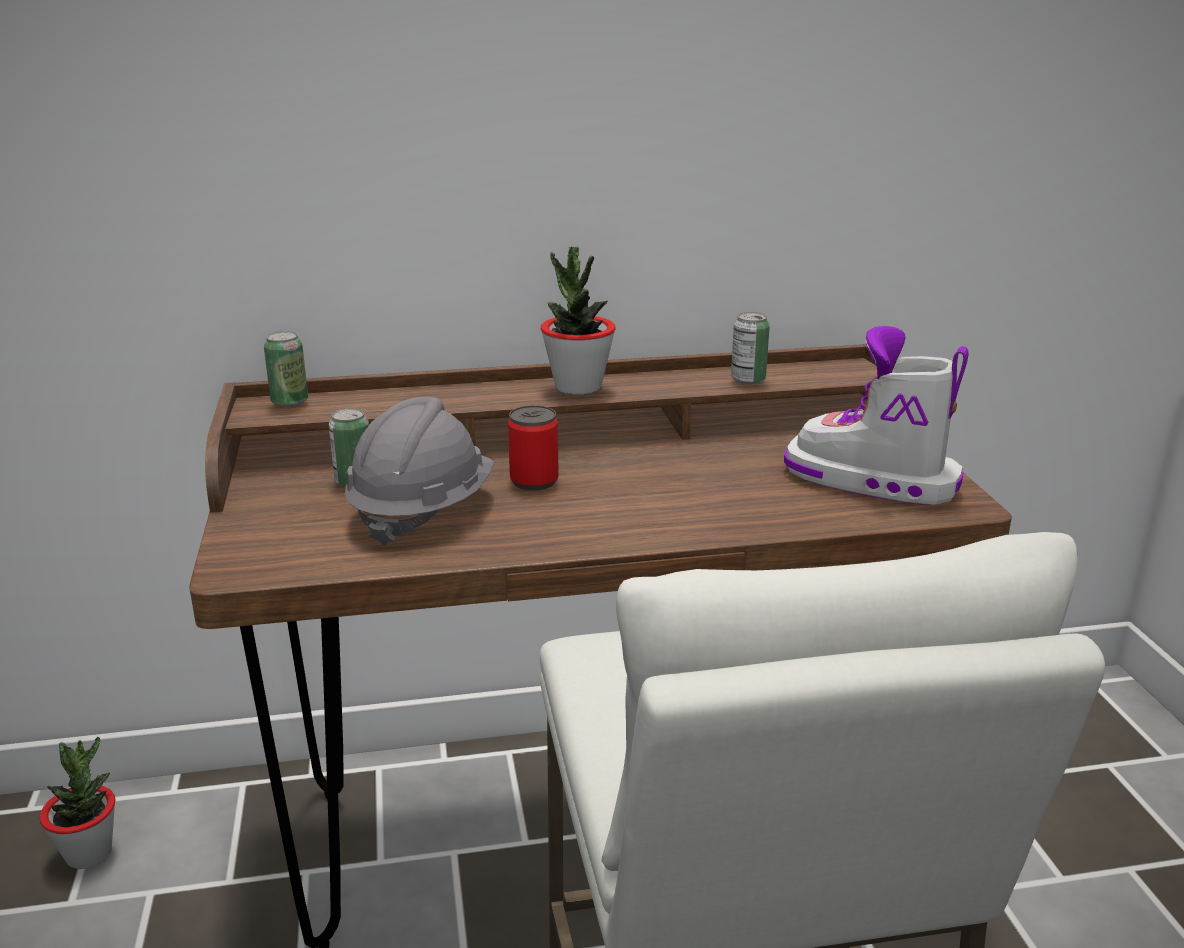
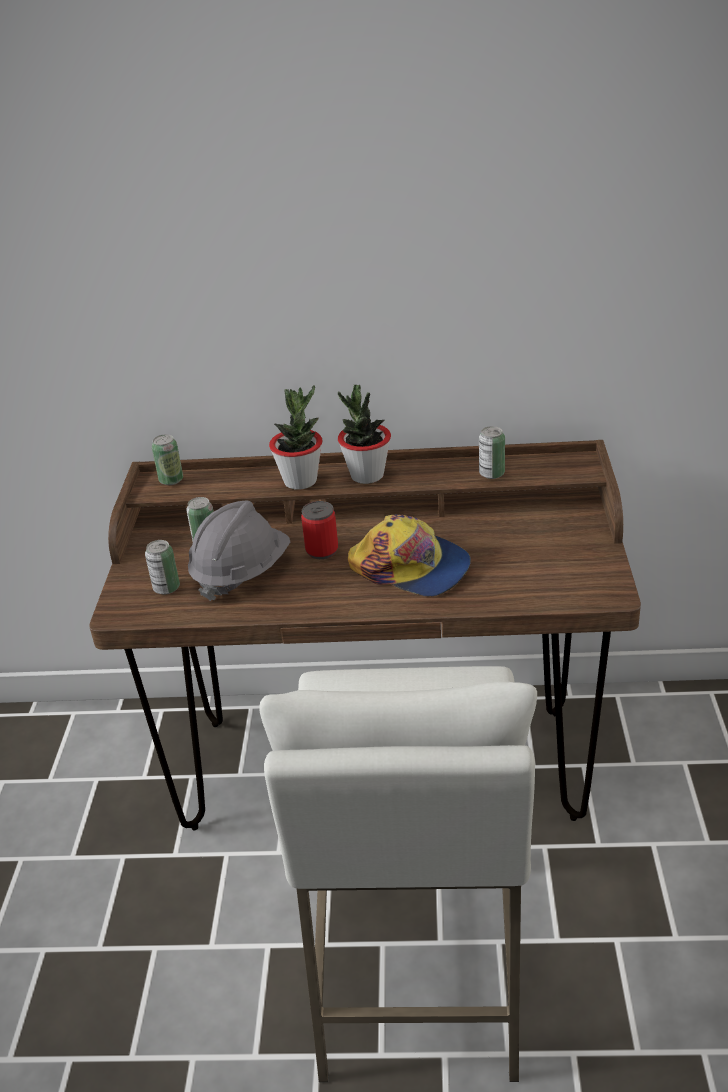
camera: 15 degrees right, 10 degrees up
potted plant [39,737,115,869] -> potted plant moved to [269,385,322,489]
boot [784,326,969,505] -> none
none -> can [145,540,180,595]
none -> cap [348,514,471,597]

